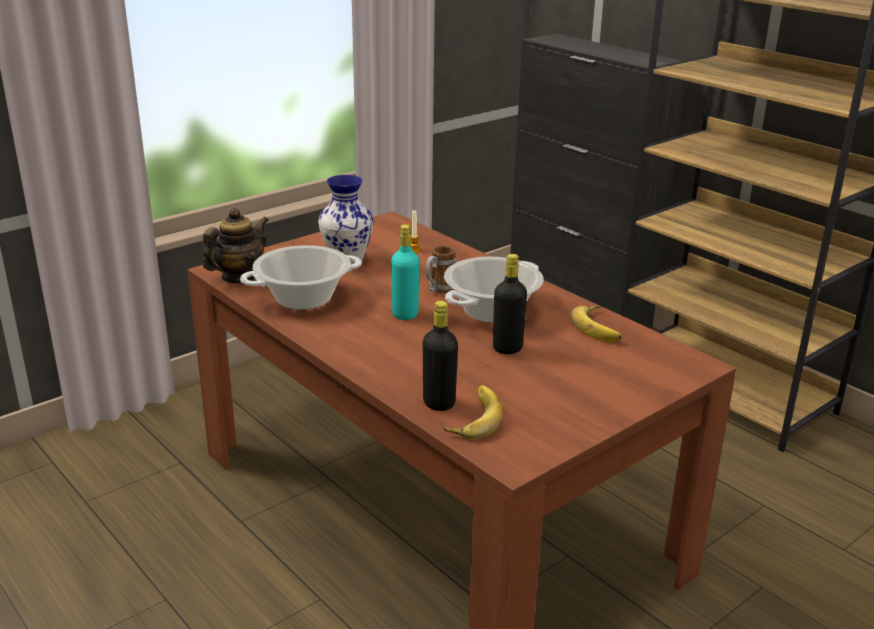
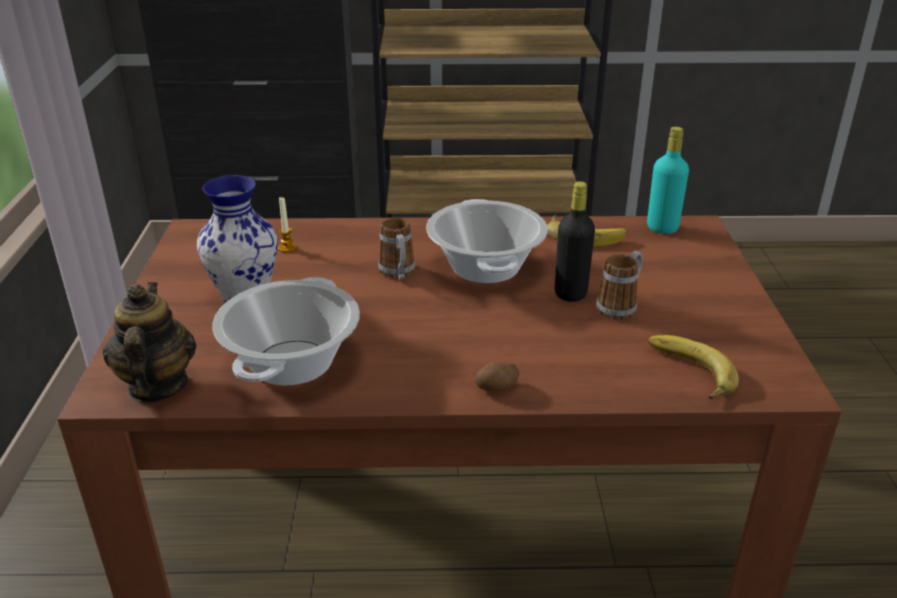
camera: 50 degrees left, 5 degrees up
turquoise bottle [391,224,420,320] -> turquoise bottle moved to [647,127,689,234]
black bottle [423,301,458,411] -> none
none -> potato [475,362,519,392]
none -> mug [596,251,643,320]

